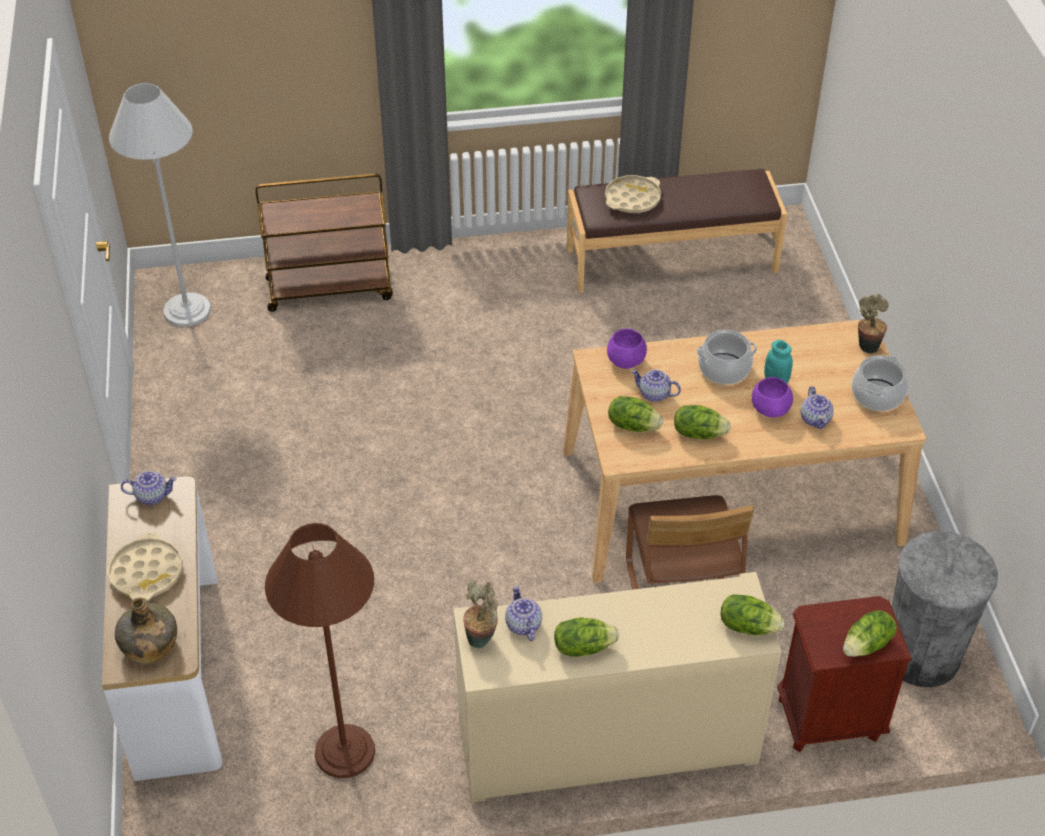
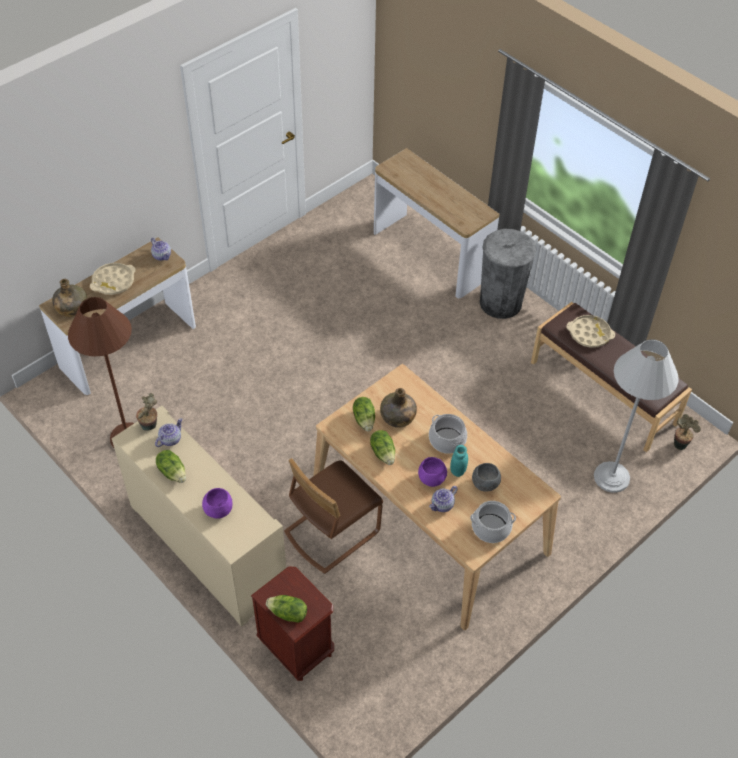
camera: 55 degrees right, 5 degrees up
white floor lamp [109,83,211,327] -> white floor lamp moved to [594,339,679,493]
brown cart [256,174,393,312] -> console table [374,148,500,298]
purple bowl [607,328,647,369] -> purple bowl moved to [202,488,233,519]
teapot [631,369,681,402] -> green bottle [380,388,417,428]
lettuce [720,594,784,635] -> none
potted plant [858,294,889,354] -> potted plant moved to [674,414,701,450]
grey trash can [892,531,998,687] -> grey trash can moved to [480,229,536,319]
none -> grey bowl [472,463,501,492]

